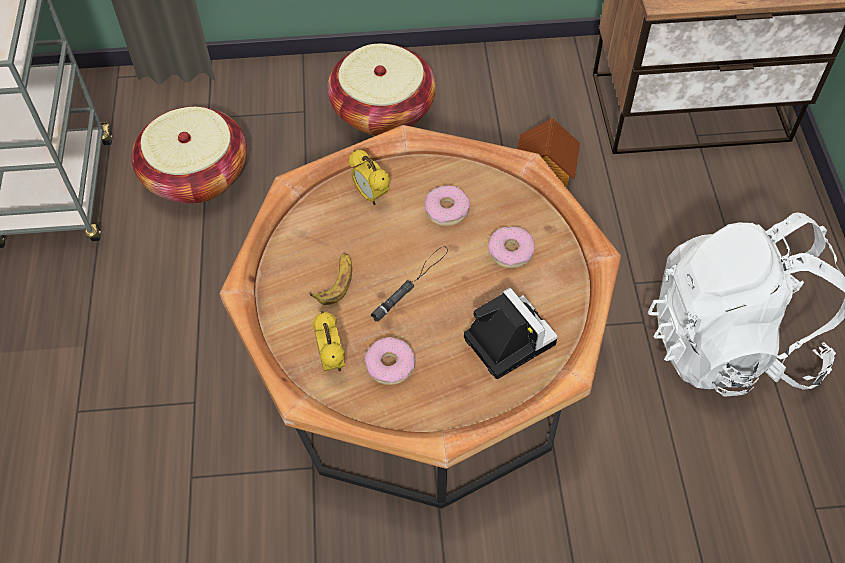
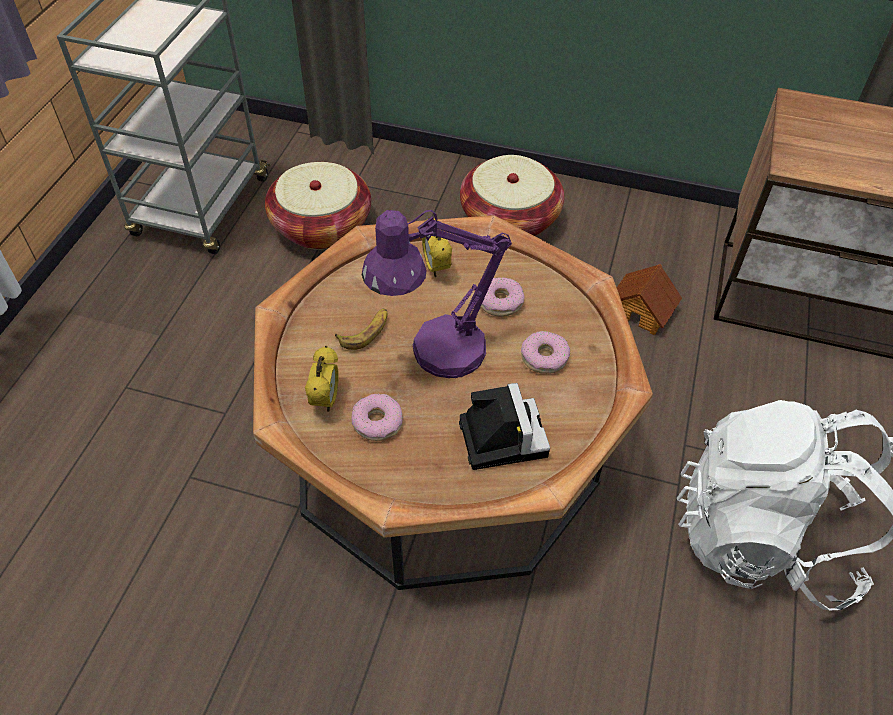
camera: 20 degrees right, 5 degrees down
black flashlight [371,246,448,322] -> purple table lamp [362,210,512,378]

